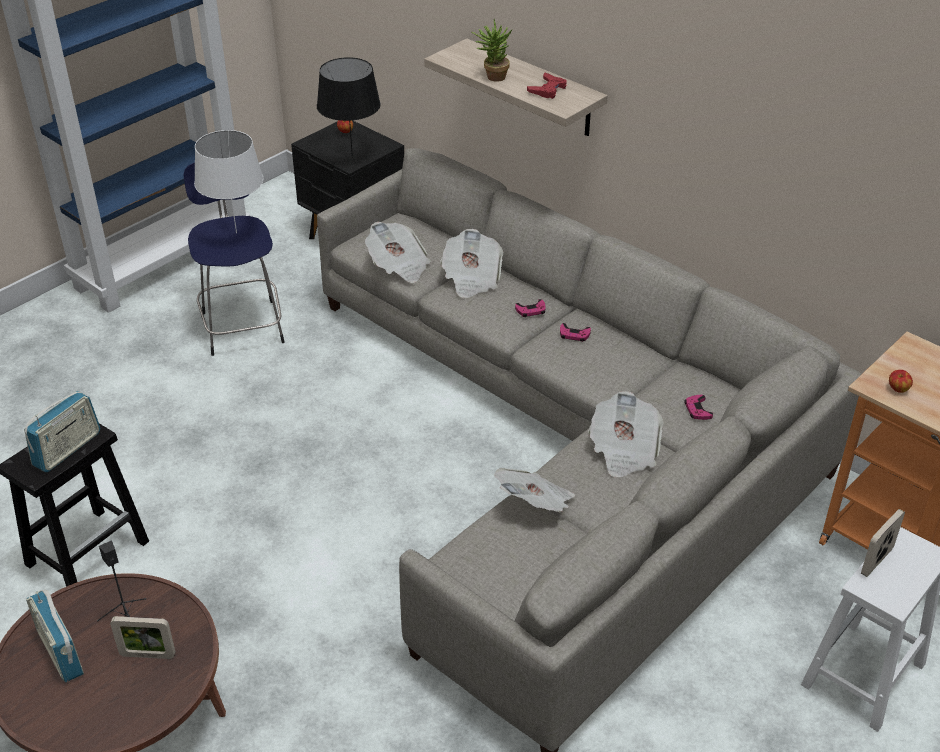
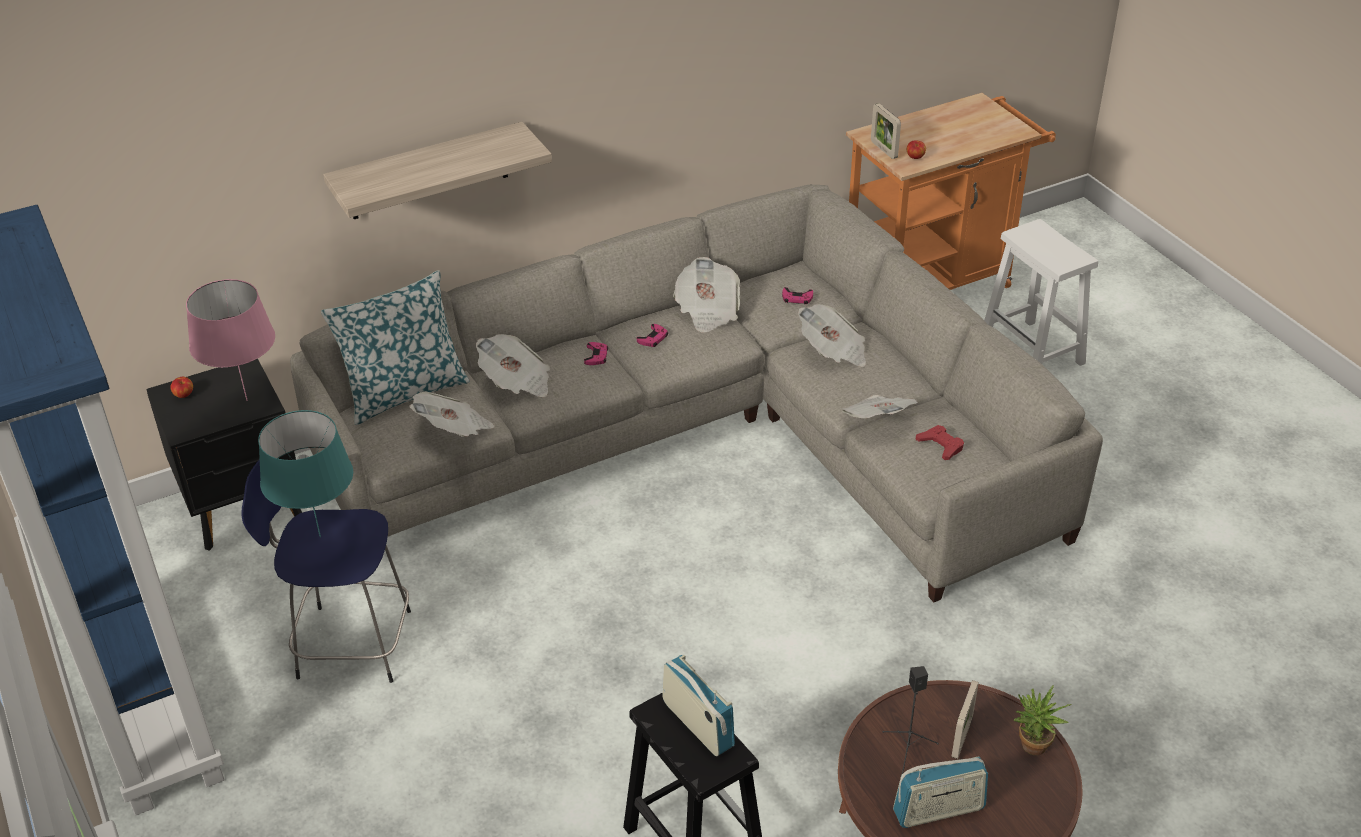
camera: 70 degrees left, 0 degrees up
white table lamp [194,130,264,233] -> turquoise table lamp [258,410,353,537]
black table lamp [317,57,381,156] -> pink table lamp [186,279,275,401]
potted plant [472,19,512,82] -> potted plant moved to [1014,685,1072,755]
red game controller [527,72,567,99] -> red game controller moved to [915,425,964,460]
picture frame [861,509,905,577] -> picture frame moved to [871,103,901,159]
none -> pillow [321,270,470,425]
none -> newspaper [673,257,740,333]

